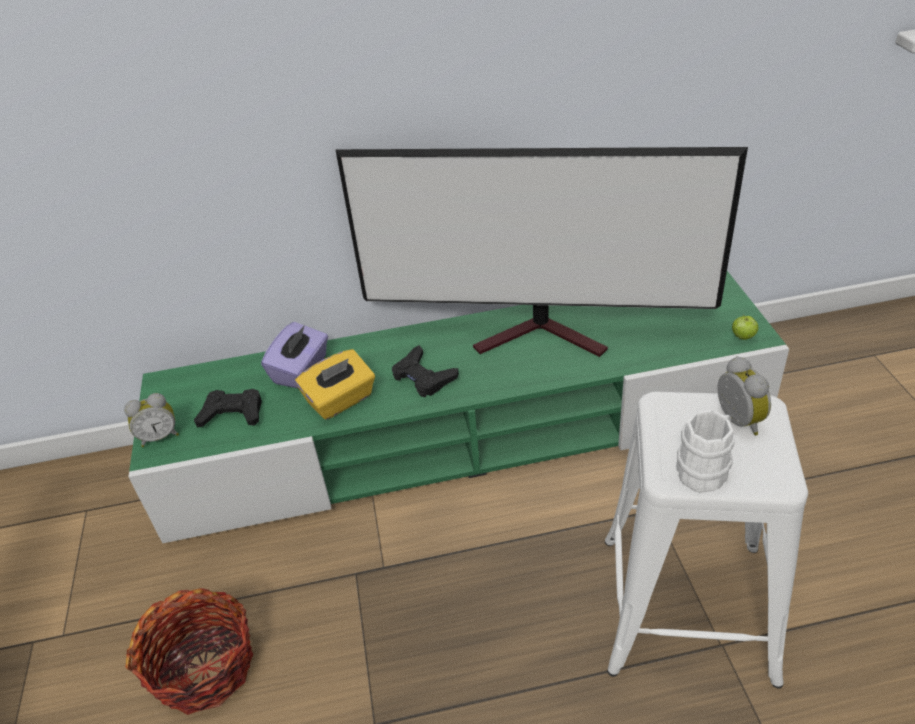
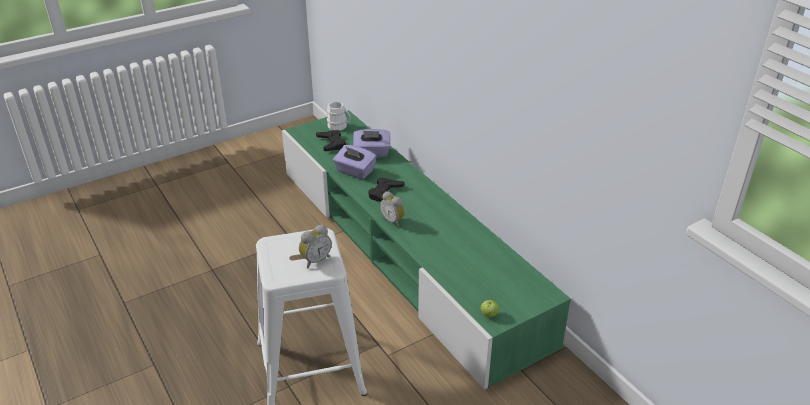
camera: 65 degrees right, 5 degrees down
alarm clock [124,393,179,447] -> alarm clock moved to [380,191,405,227]
basket [125,588,253,715] -> none
yellow tissue box [295,349,375,420] -> purple tissue box [333,145,376,179]
television [335,147,748,357] -> none
white mug [676,410,735,493] -> white mug moved to [327,102,351,131]

